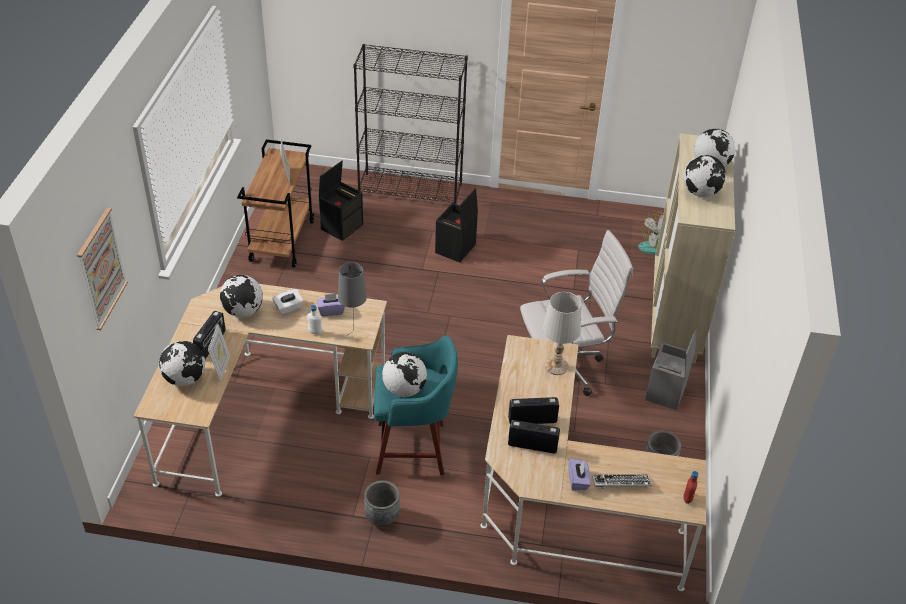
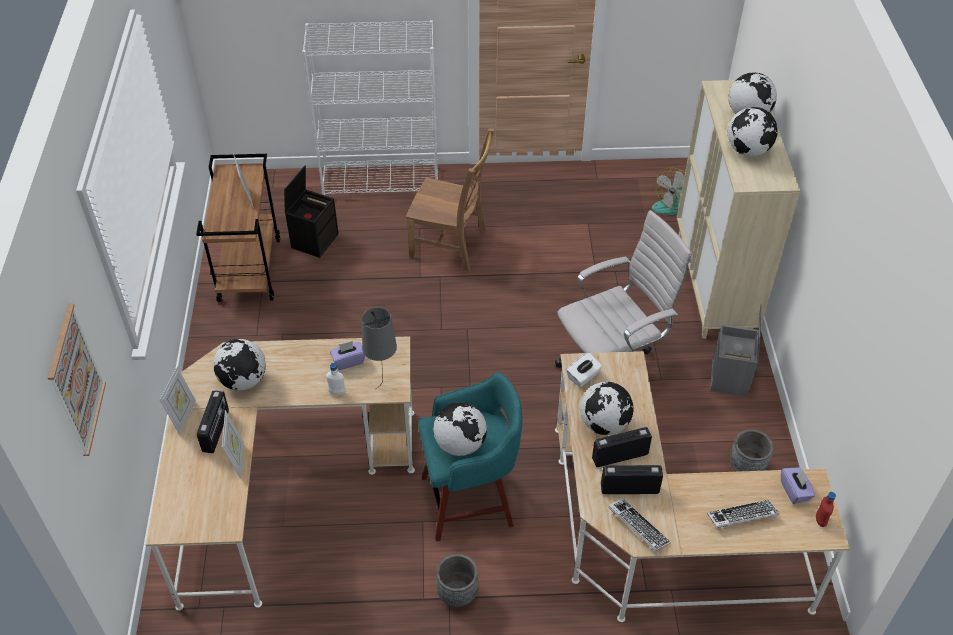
camera: 10 degrees left, 5 degrees up
globe [159,341,205,386] -> globe moved to [580,382,634,435]
white tissue box [272,289,303,315] -> white tissue box moved to [566,353,602,387]
black bookcase [353,44,468,204] -> white bookcase [302,20,438,195]
black storage box [435,188,478,263] -> brown chair [406,128,494,272]
white table lamp [543,292,581,375] -> none
purple tissue box [568,459,591,490] -> purple tissue box moved to [781,467,815,504]
none -> picture frame [160,367,196,434]
none -> keyboard [608,499,671,551]

